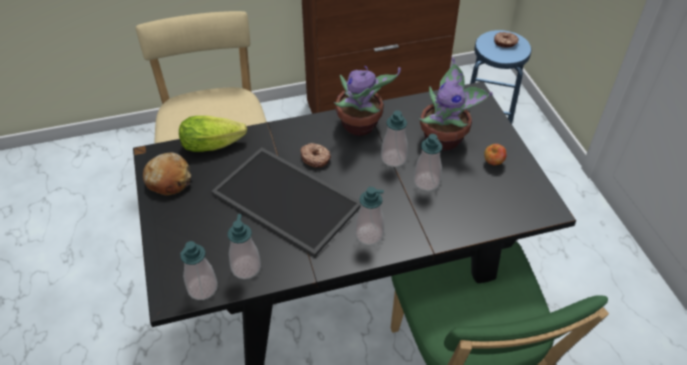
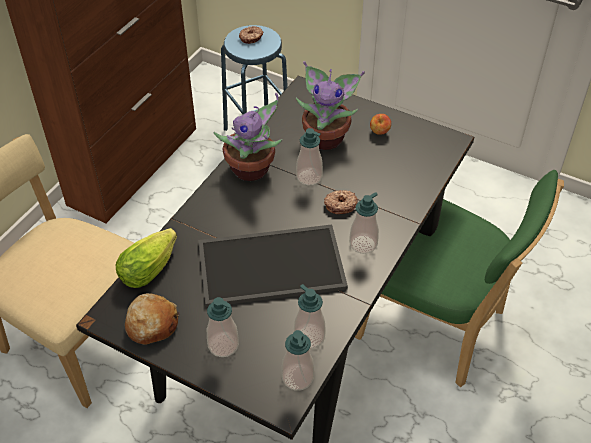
camera: 45 degrees left, 0 degrees up
donut [300,143,331,168] -> donut moved to [324,190,358,214]
soap dispenser [413,134,442,191] -> soap dispenser moved to [207,297,239,357]

